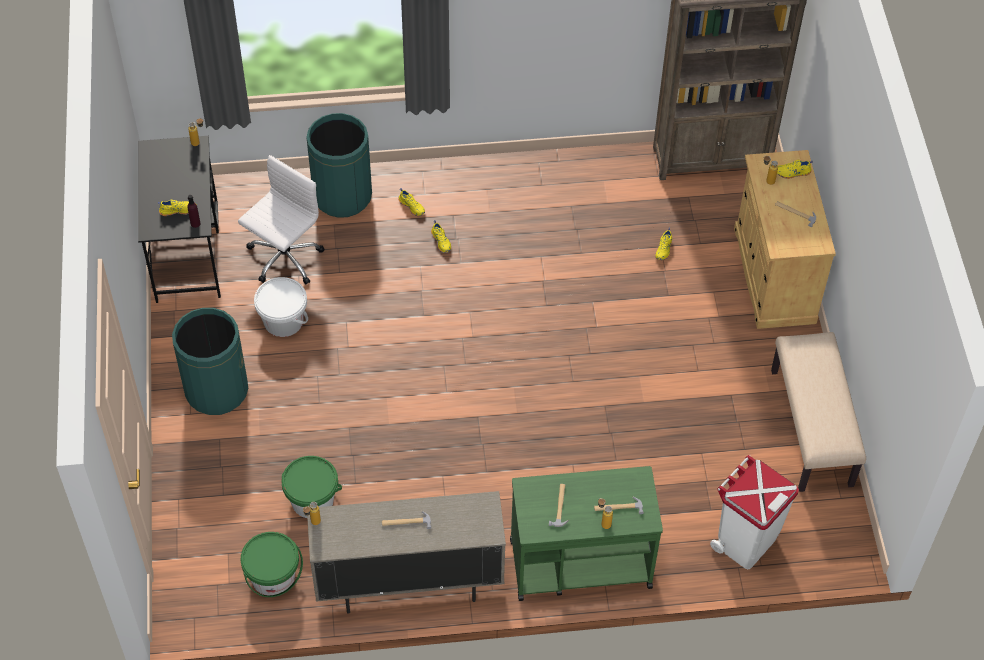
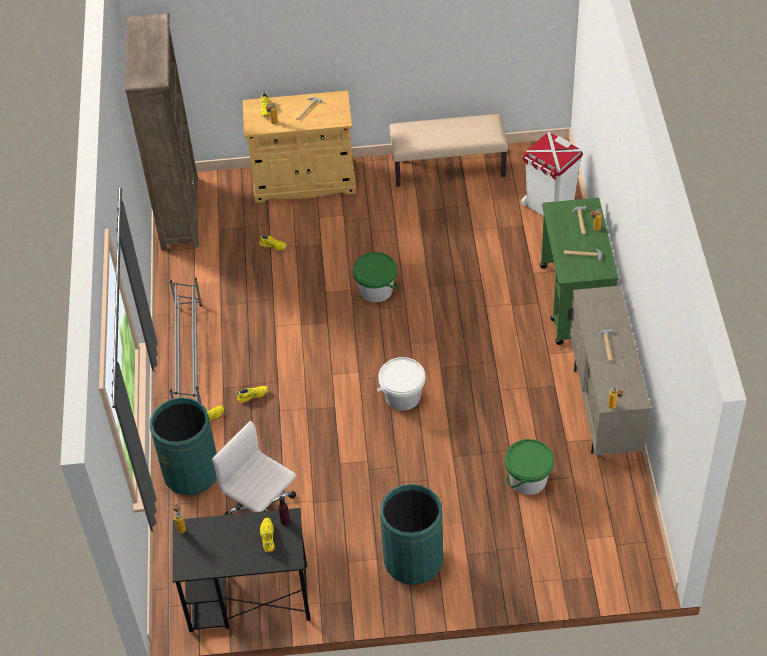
camera: 85 degrees left, 5 degrees down
green bucket [241,532,303,597] -> green bucket moved to [353,252,398,303]
white bucket [254,277,308,337] -> white bucket moved to [377,357,425,411]
none -> grey shoe rack [170,277,202,404]

